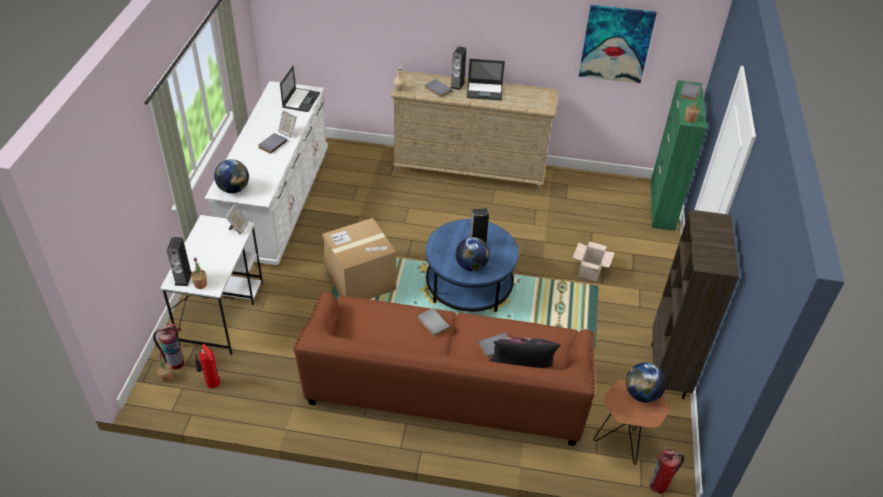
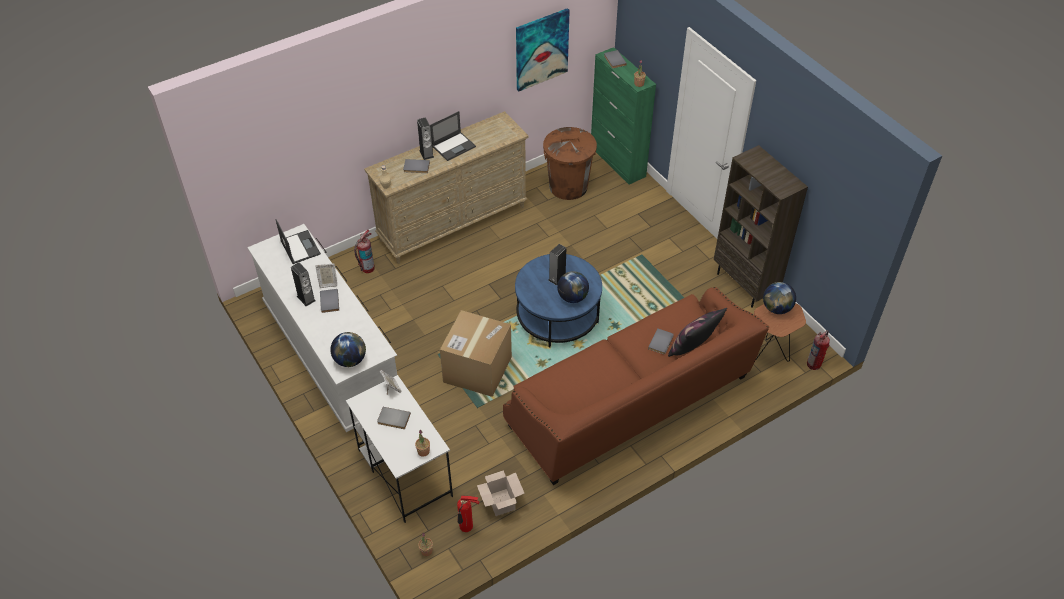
camera: 40 degrees left, 5 degrees up
fire extinguisher [153,323,184,370] -> fire extinguisher moved to [354,230,374,273]
speaker [167,237,192,286] -> speaker moved to [291,262,316,306]
grey book [418,308,450,337] -> grey book moved to [377,407,411,429]
cardboard box [573,241,615,281] -> cardboard box moved to [477,470,525,516]
none -> brown trash can [543,127,597,200]

